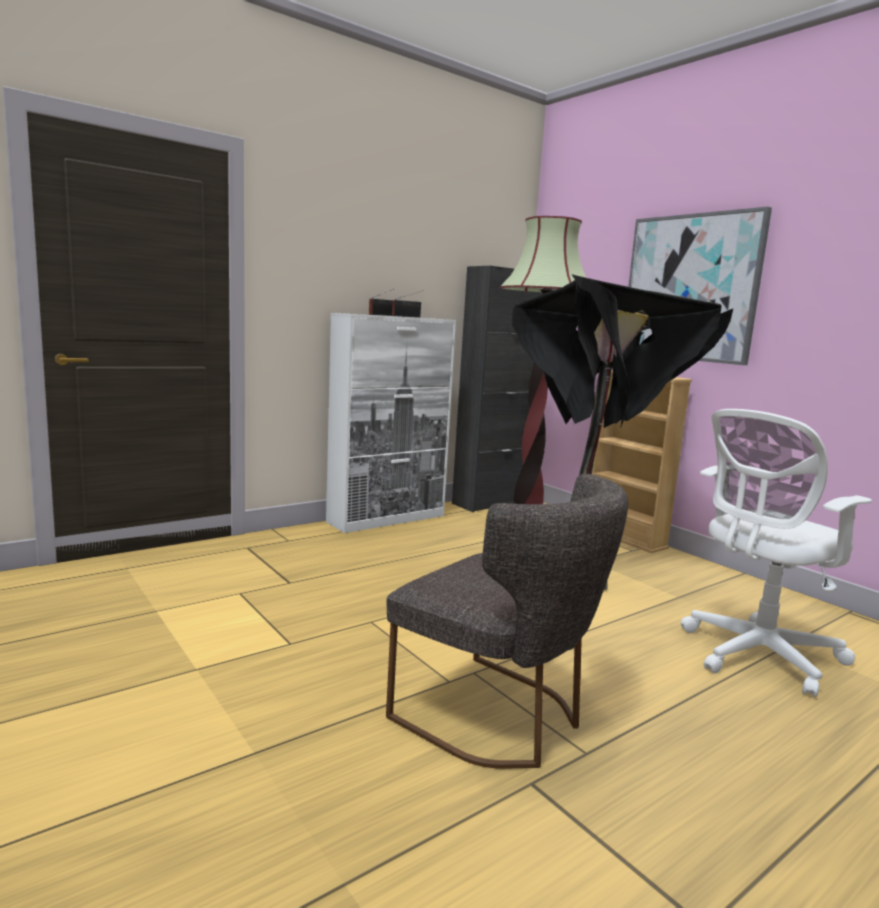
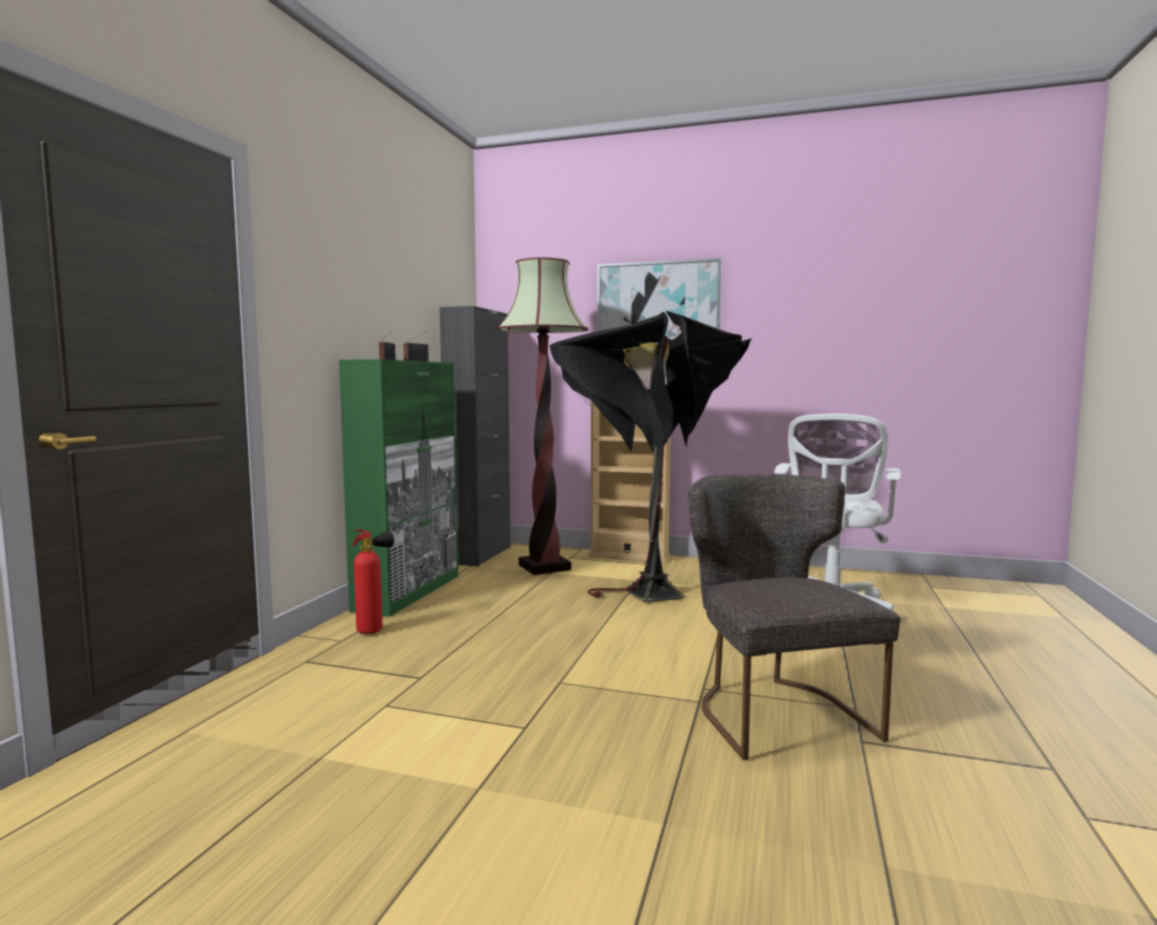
camera: 35 degrees left, 5 degrees down
white cabinet [326,313,456,533] -> green cabinet [339,359,458,617]
grey chair [386,474,628,769] -> grey chair turned 105 degrees counterclockwise [688,474,901,760]
none -> fire extinguisher [353,529,394,634]

